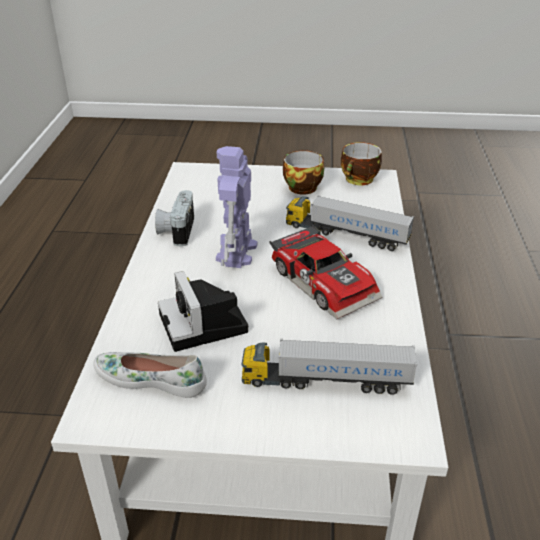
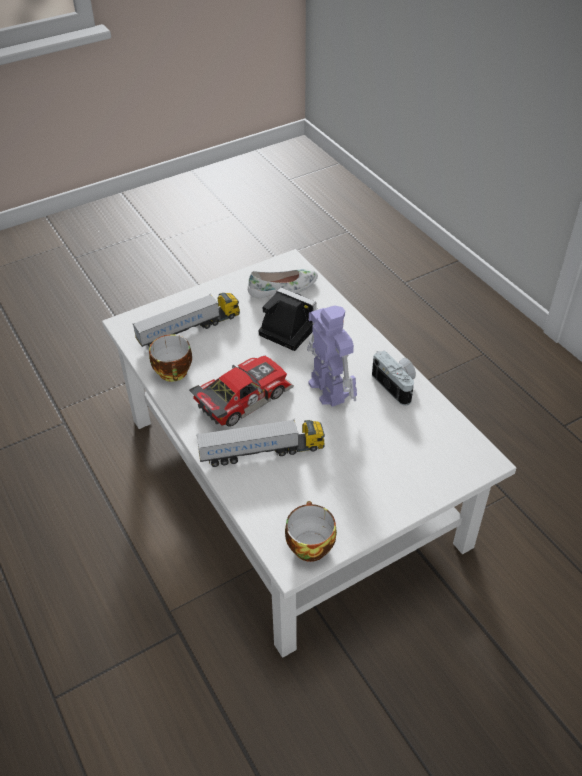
camera: 145 degrees right, 10 degrees up
toy car [270,225,382,319] -> toy car turned 120 degrees clockwise [189,356,294,427]
cup [283,150,324,195] -> cup moved to [149,334,192,382]

